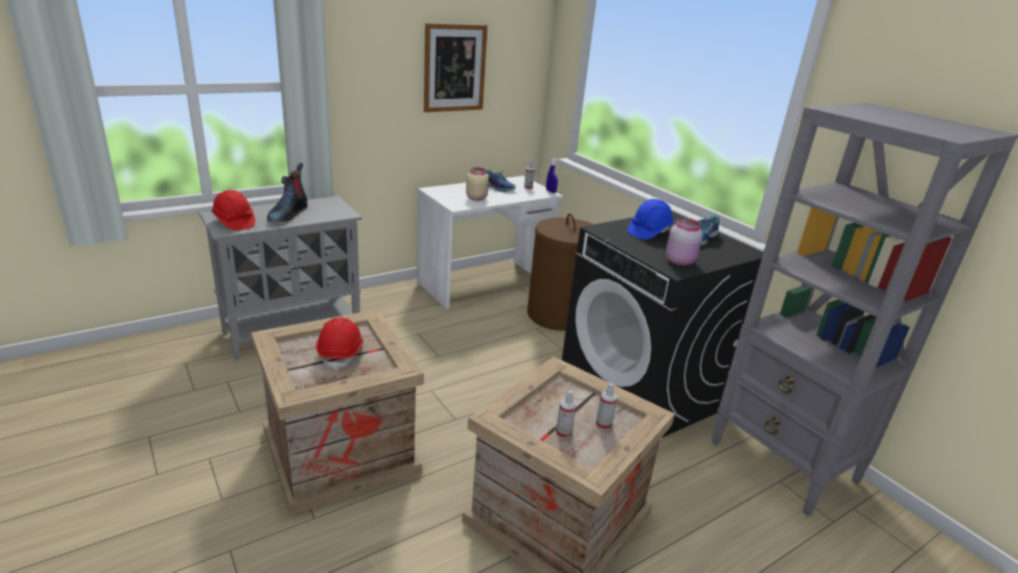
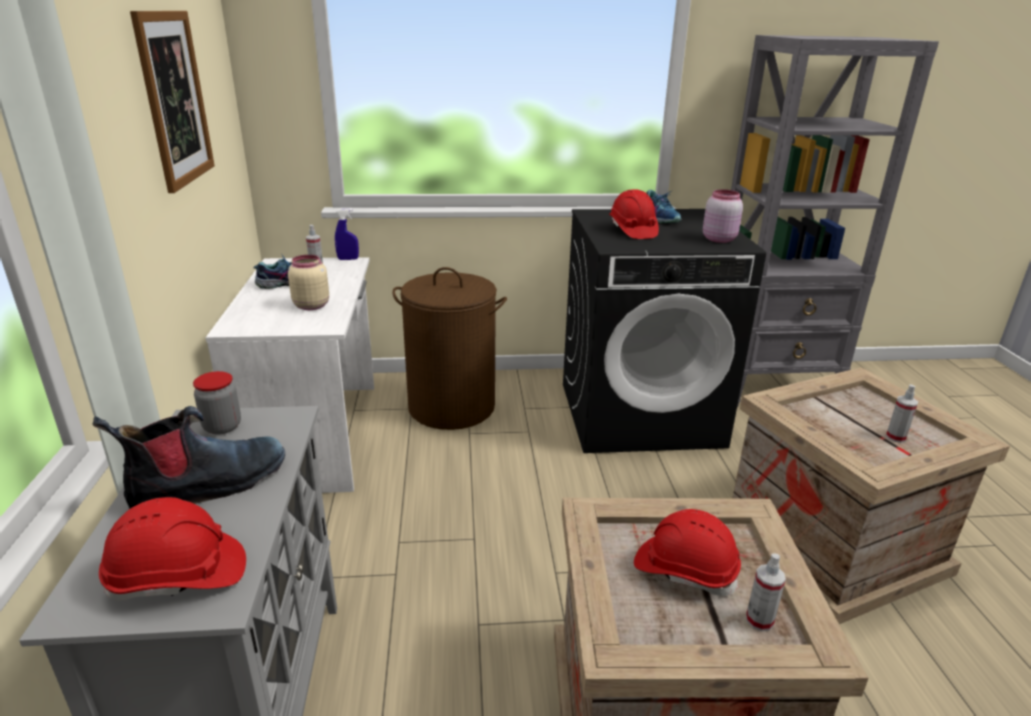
camera: 60 degrees left, 0 degrees up
boot [267,163,308,222] -> boot turned 75 degrees counterclockwise [92,406,285,509]
spray bottle [596,383,617,430] -> spray bottle moved to [746,553,786,631]
blue hard hat [628,199,674,239] -> red hard hat [609,189,659,239]
none -> jar [193,371,241,435]

